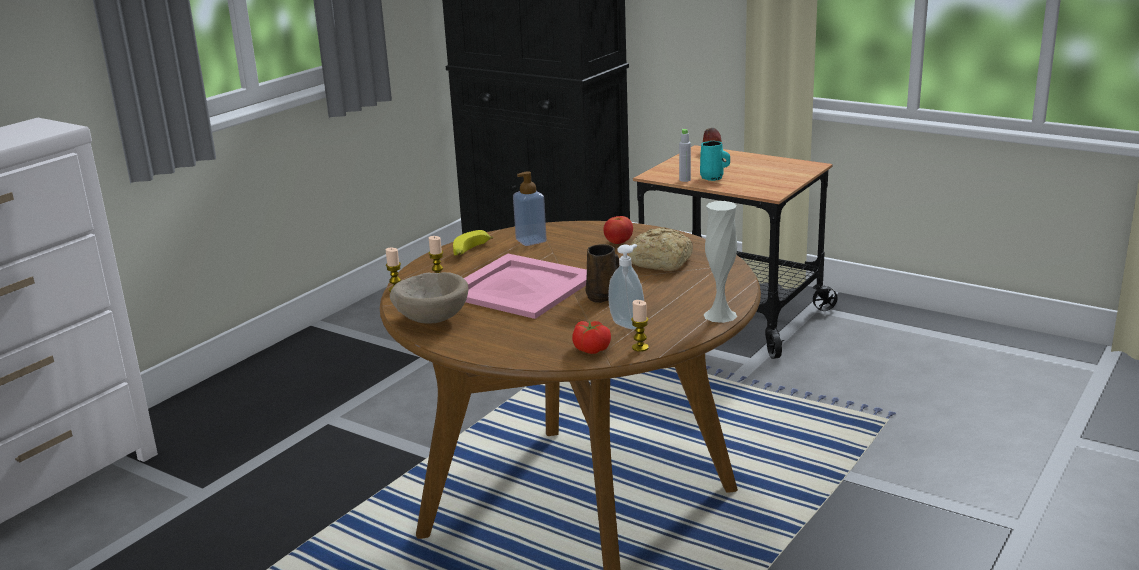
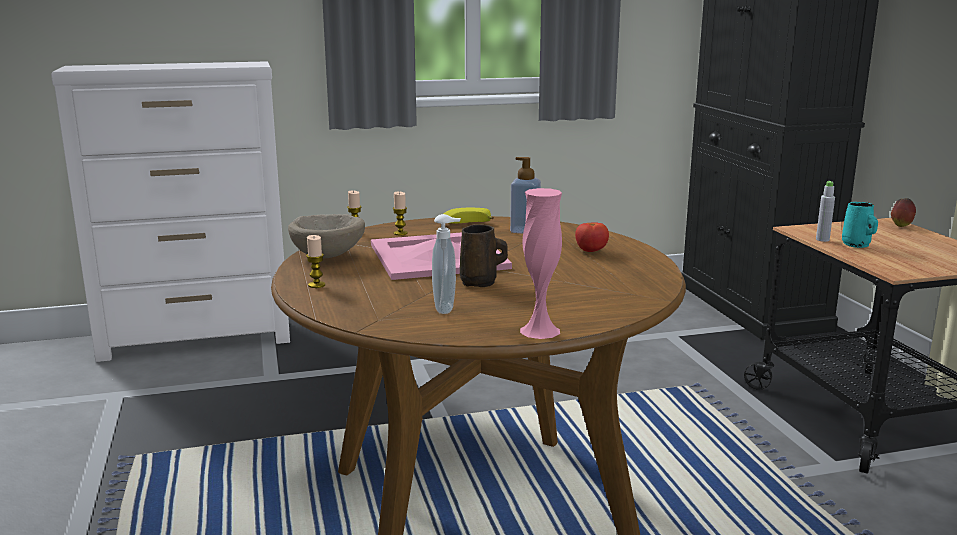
camera: 40 degrees right, 5 degrees down
tomato [572,321,611,354] -> none
bread [629,227,693,271] -> none
candle [631,300,649,352] -> candle moved to [306,235,325,288]
white vase [704,201,737,323] -> pink vase [520,188,562,339]

